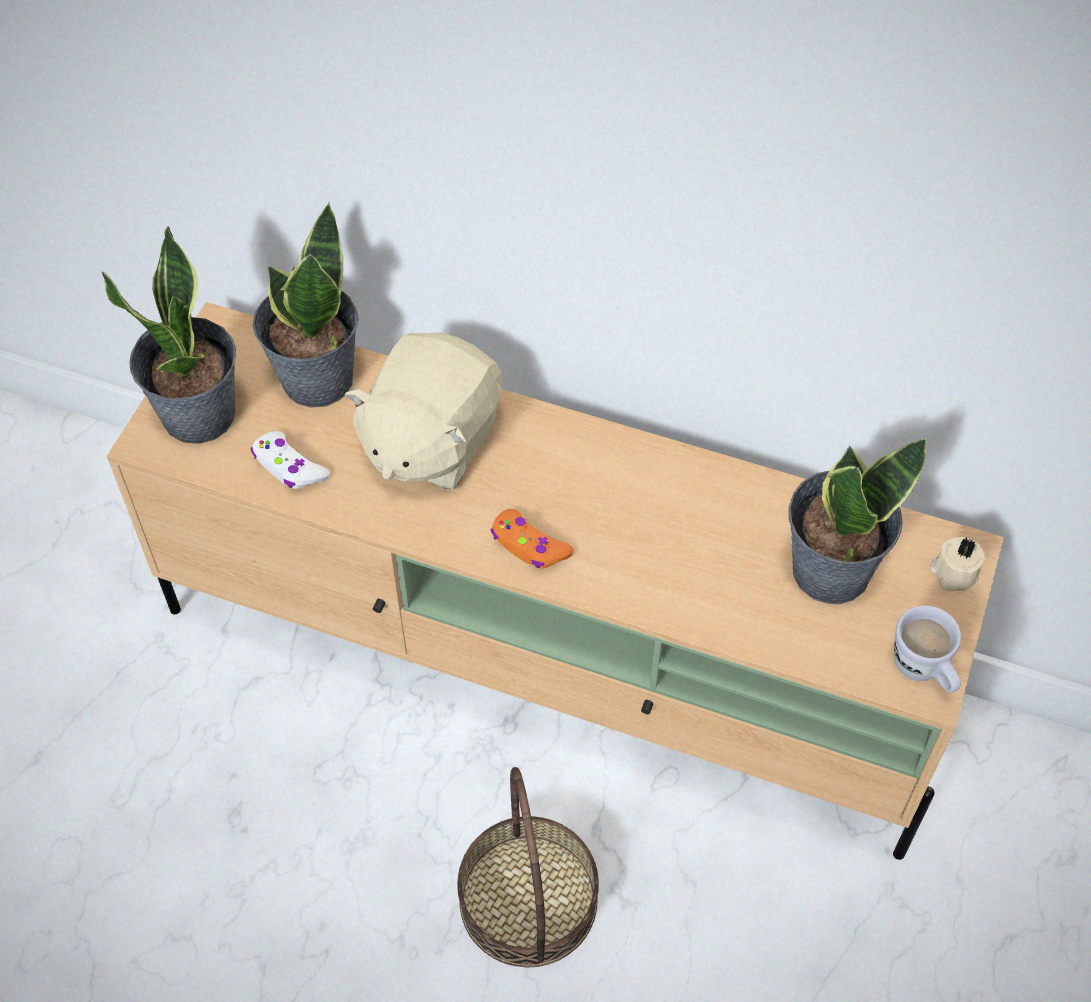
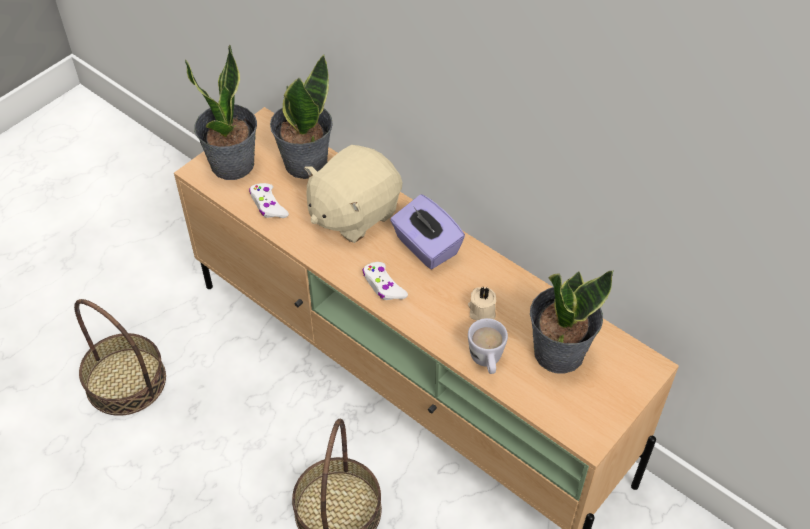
camera: 20 degrees right, 5 degrees down
orange game controller [490,509,574,569] -> white game controller [362,262,408,300]
white mug [894,605,961,693] -> white mug moved to [468,318,508,374]
beige candle [930,537,986,591] -> beige candle moved to [468,287,496,320]
none -> basket [74,299,166,416]
none -> purple tissue box [390,194,465,269]

